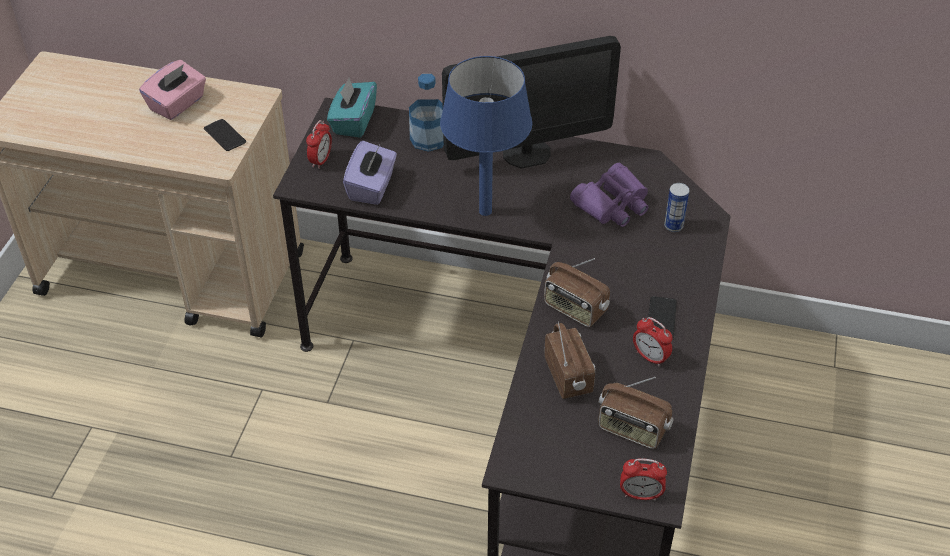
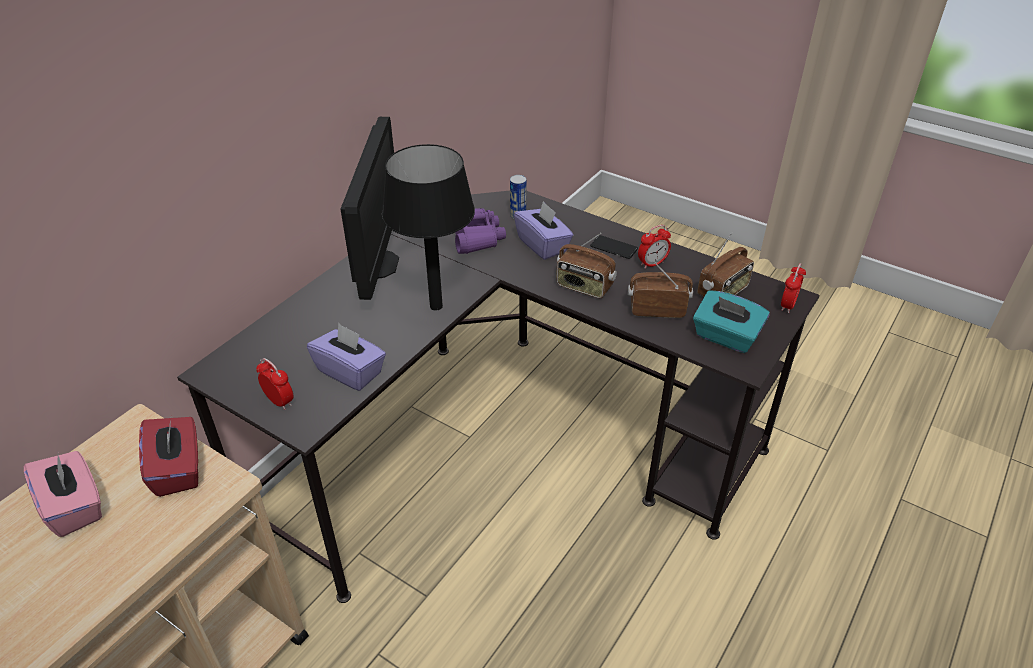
camera: 70 degrees left, 5 degrees down
phone [204,119,246,151] -> red tissue box [139,417,198,497]
turquoise tissue box [327,78,377,138] -> turquoise tissue box moved to [693,290,770,353]
bottle [409,74,444,152] -> none
blue table lamp [440,56,532,216] -> black table lamp [382,144,475,311]
radio [544,258,610,327] -> radio turned 60 degrees clockwise [556,233,617,298]
none -> purple tissue box [514,201,574,260]

